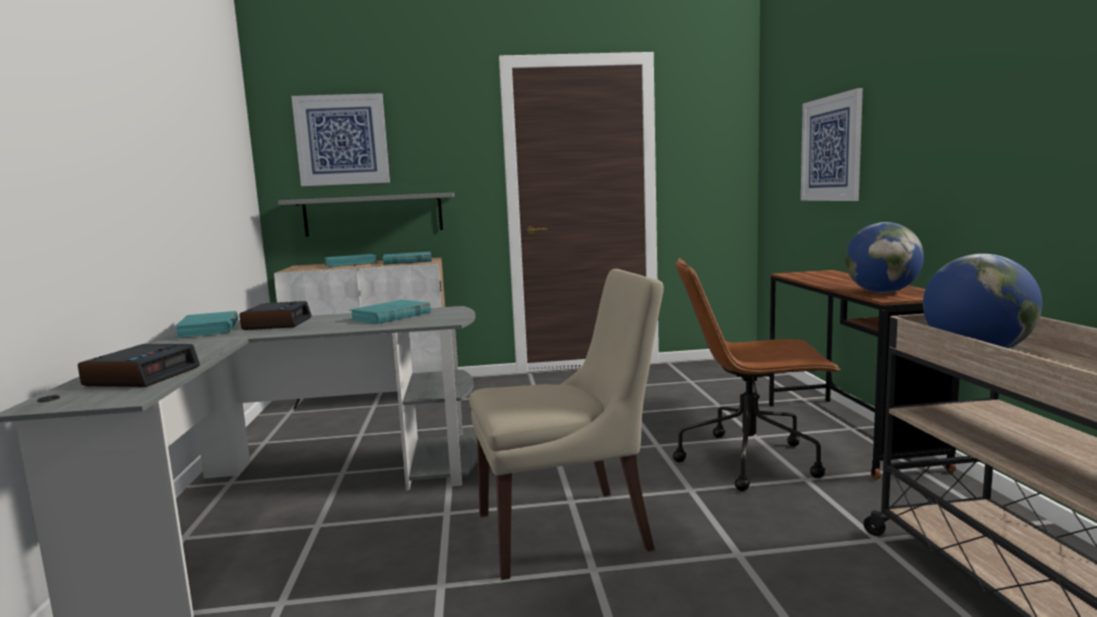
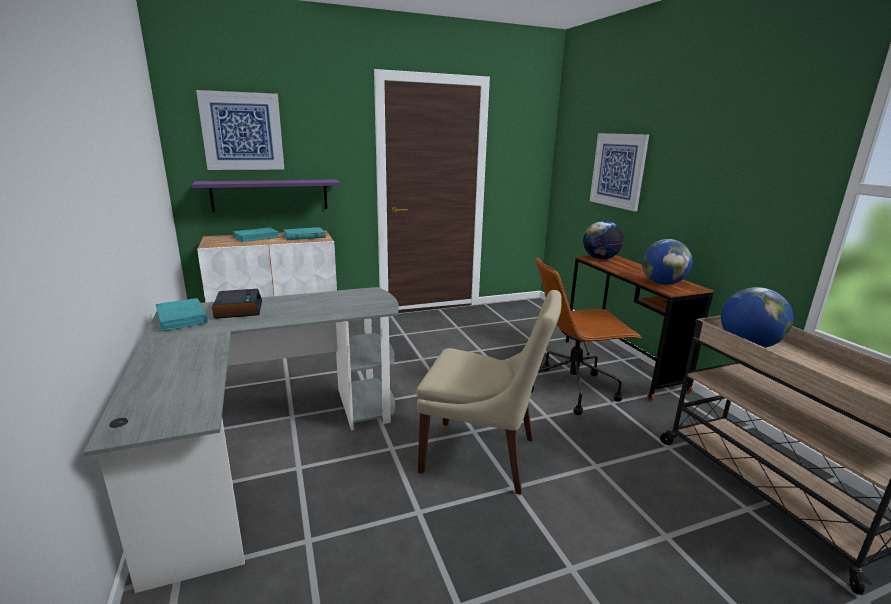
camera: 15 degrees left, 10 degrees up
alarm clock [78,344,200,387] -> none
grey shelf [278,193,454,237] -> purple shelf [192,179,341,212]
turquoise book [349,300,431,324] -> none
beige chair [469,269,664,580] -> beige chair turned 45 degrees clockwise [417,290,562,495]
none -> globe [583,221,624,260]

